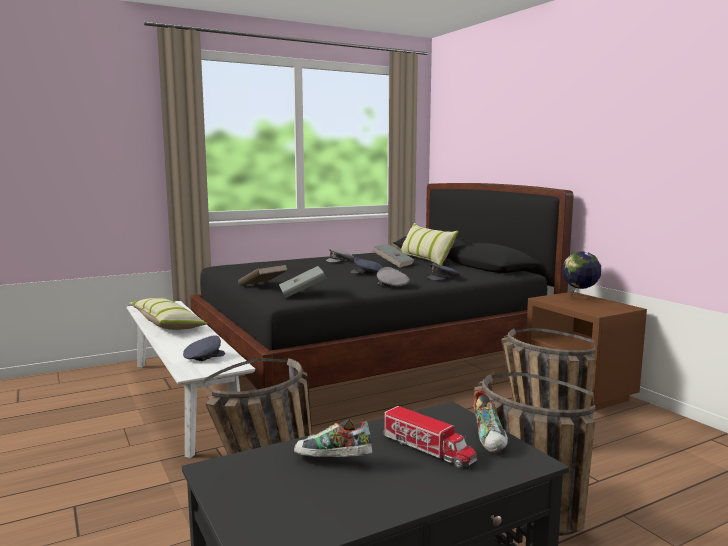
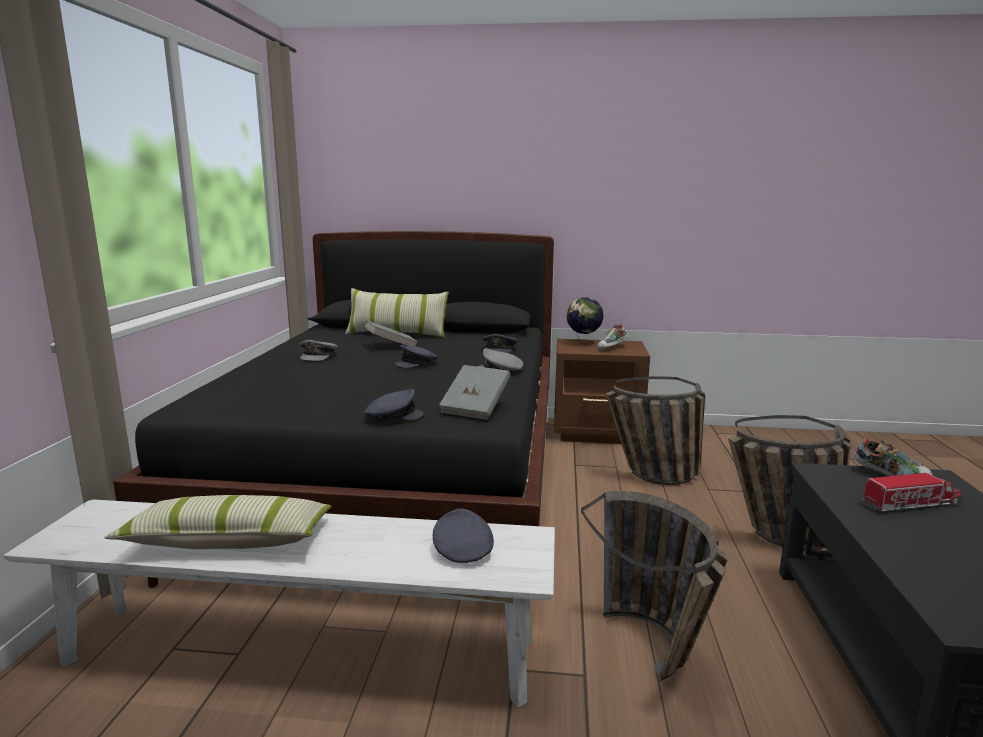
camera: 55 degrees left, 5 degrees up
brown book [238,264,288,286] -> grey cap [364,389,424,421]
shoe [294,418,372,457] -> shoe moved to [597,324,628,350]

